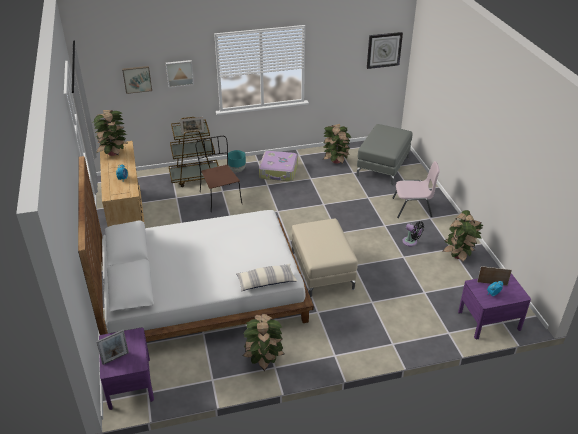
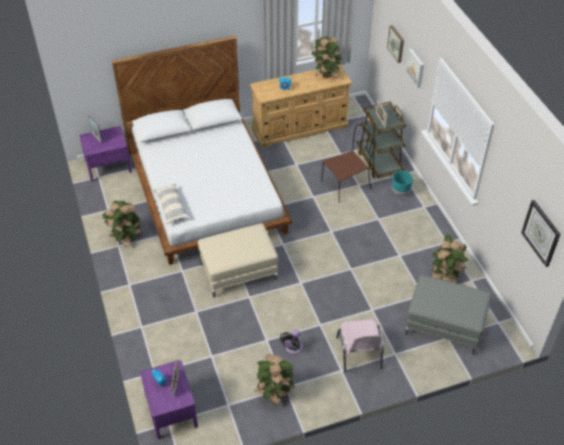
camera: 85 degrees right, 10 degrees up
suitcase [259,151,298,181] -> none

